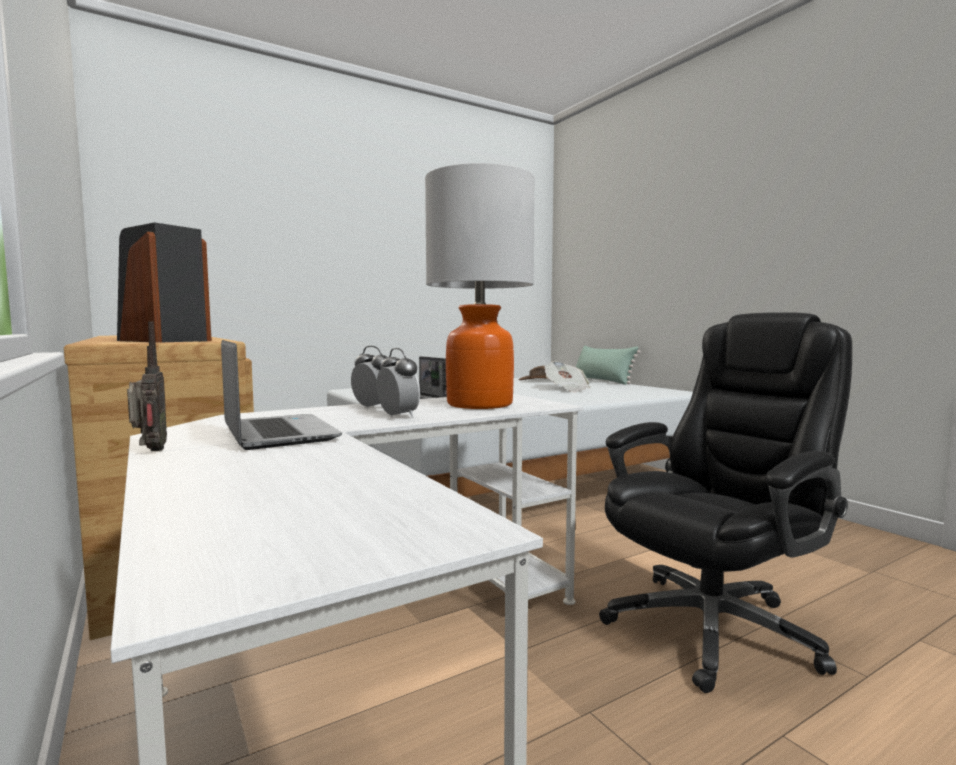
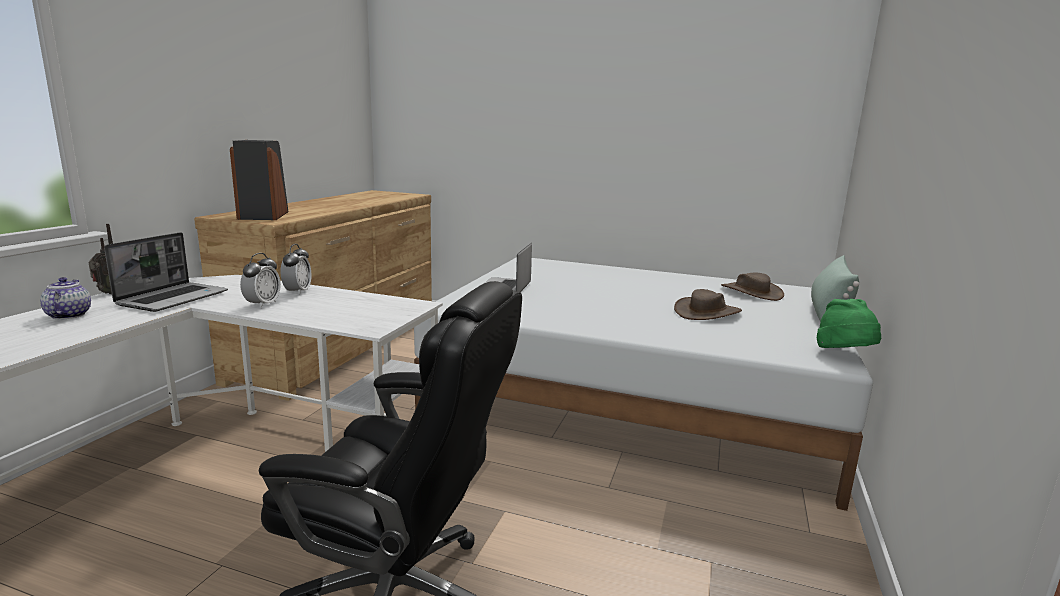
camera: 50 degrees right, 10 degrees up
table lamp [425,163,535,409] -> none
newspaper [544,361,590,392] -> brown hat [674,289,742,320]
none -> teapot [40,277,91,319]
none -> green hat [817,299,881,348]

